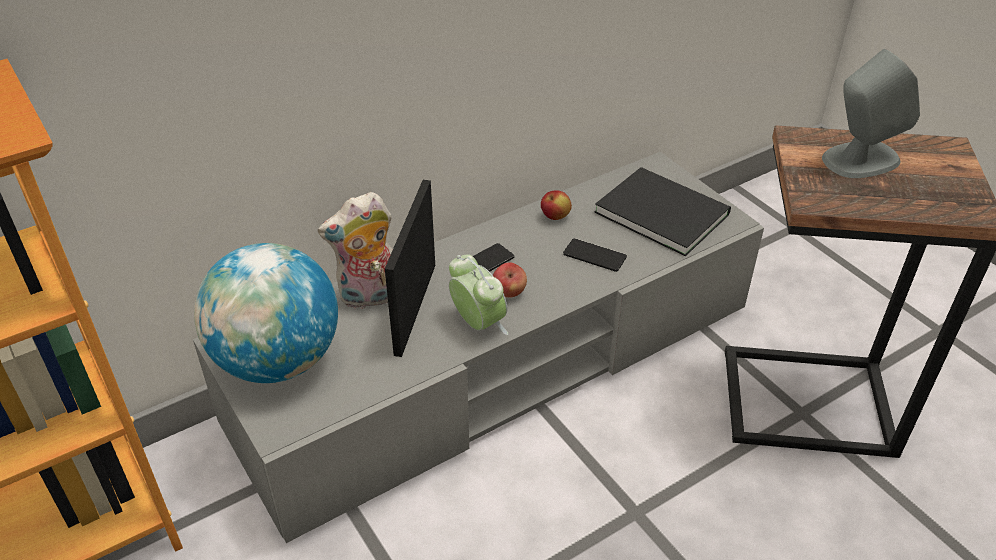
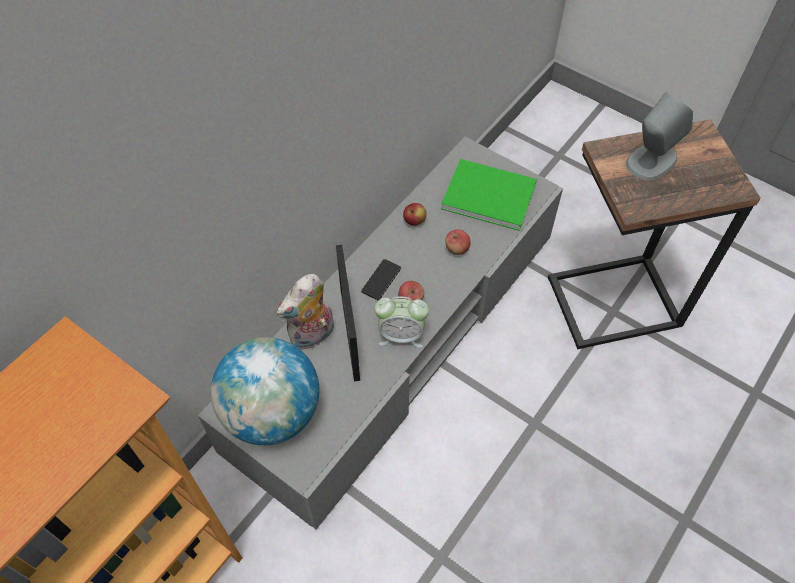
camera: 20 degrees left, 15 degrees up
alarm clock [449,254,508,335] -> alarm clock turned 150 degrees clockwise [374,297,429,348]
phone [563,238,627,272] -> apple [446,229,471,255]
black book [594,167,731,256] -> green book [441,159,537,231]

